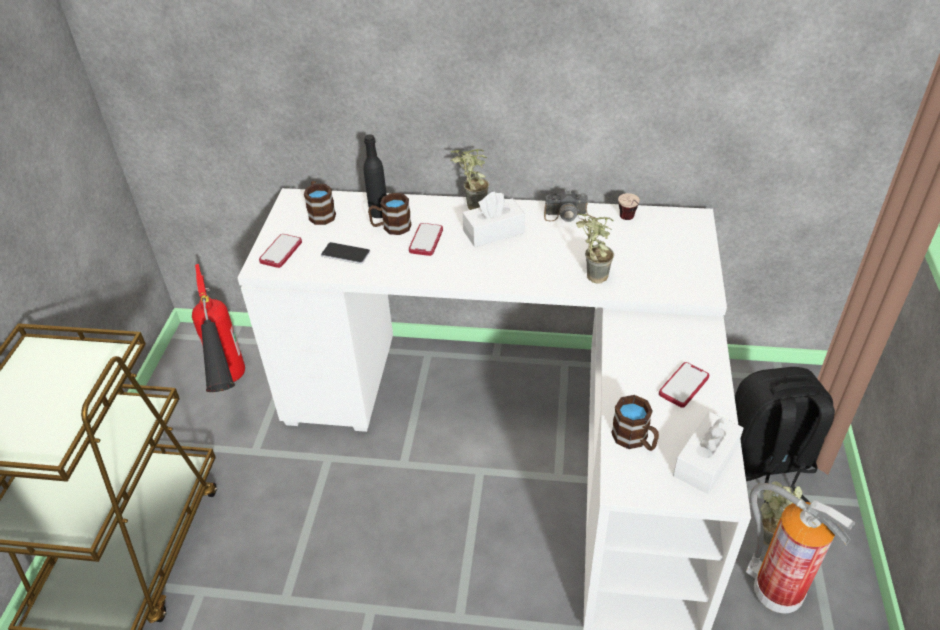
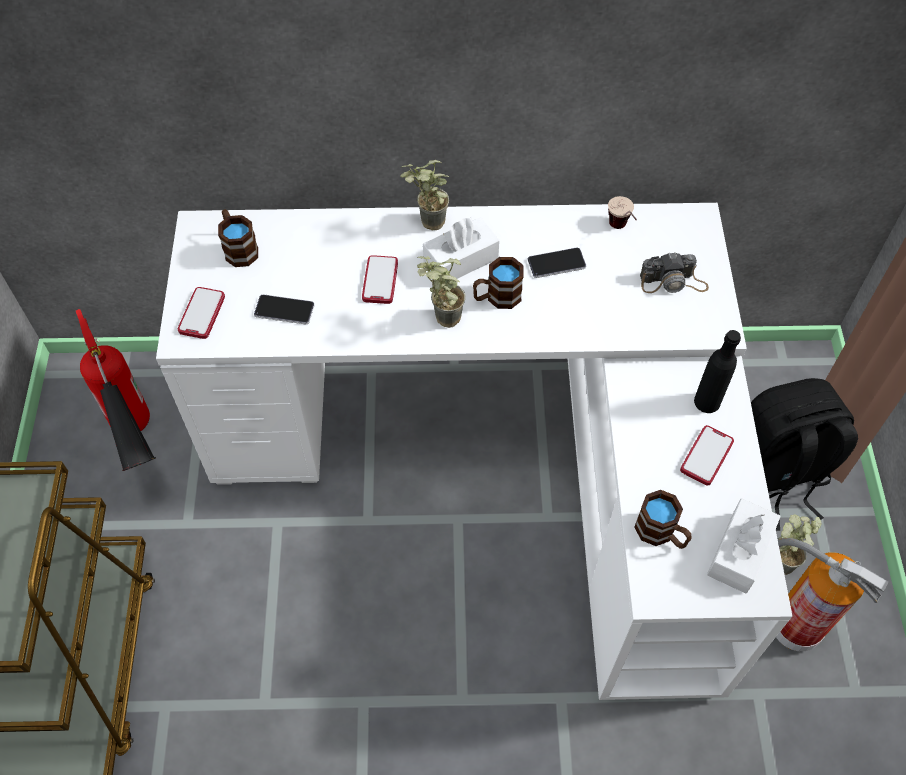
camera: 10 degrees left, 15 degrees up
black bottle [364,135,387,218] -> black bottle moved to [694,330,741,413]
brown mug [368,193,412,235] -> brown mug moved to [473,257,524,309]
camera [544,190,598,222] -> camera moved to [640,252,709,293]
potted plant [576,214,614,284] -> potted plant moved to [417,256,466,328]
none -> phone [528,248,586,278]

